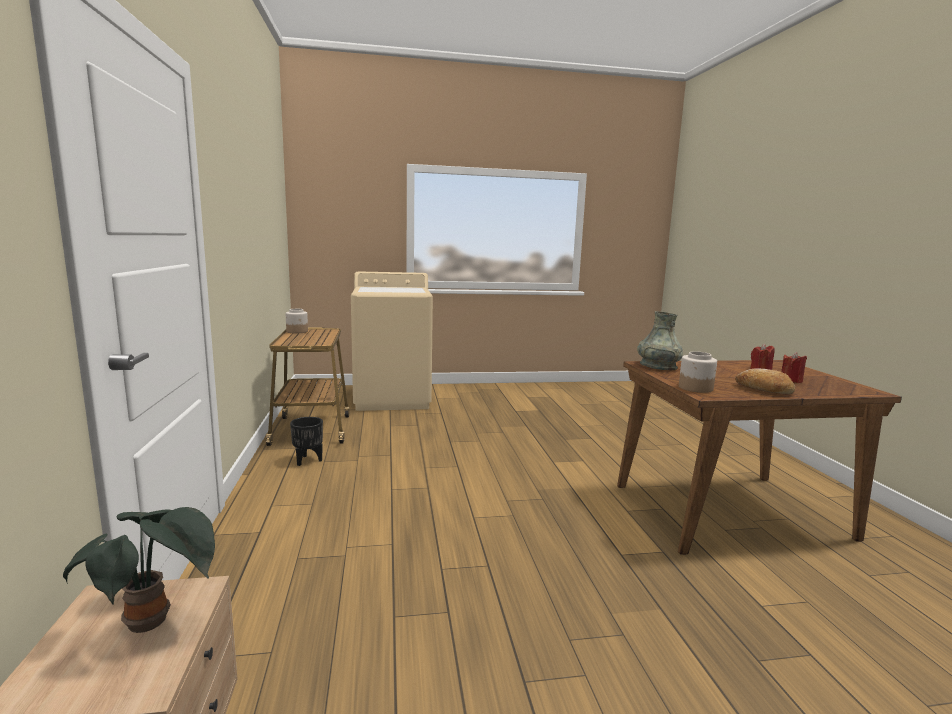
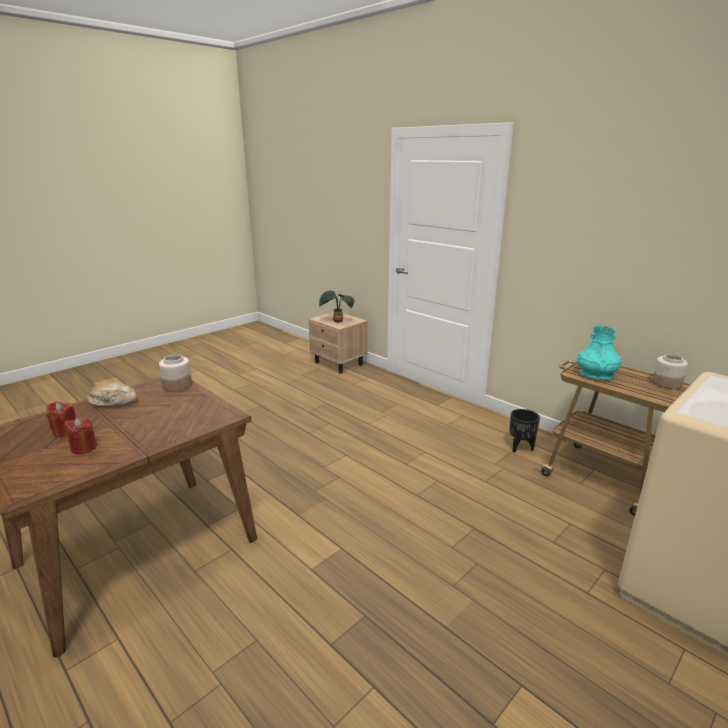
camera: 145 degrees right, 10 degrees up
grey vase [637,311,683,370] -> none
none -> turquoise vase [577,326,621,380]

